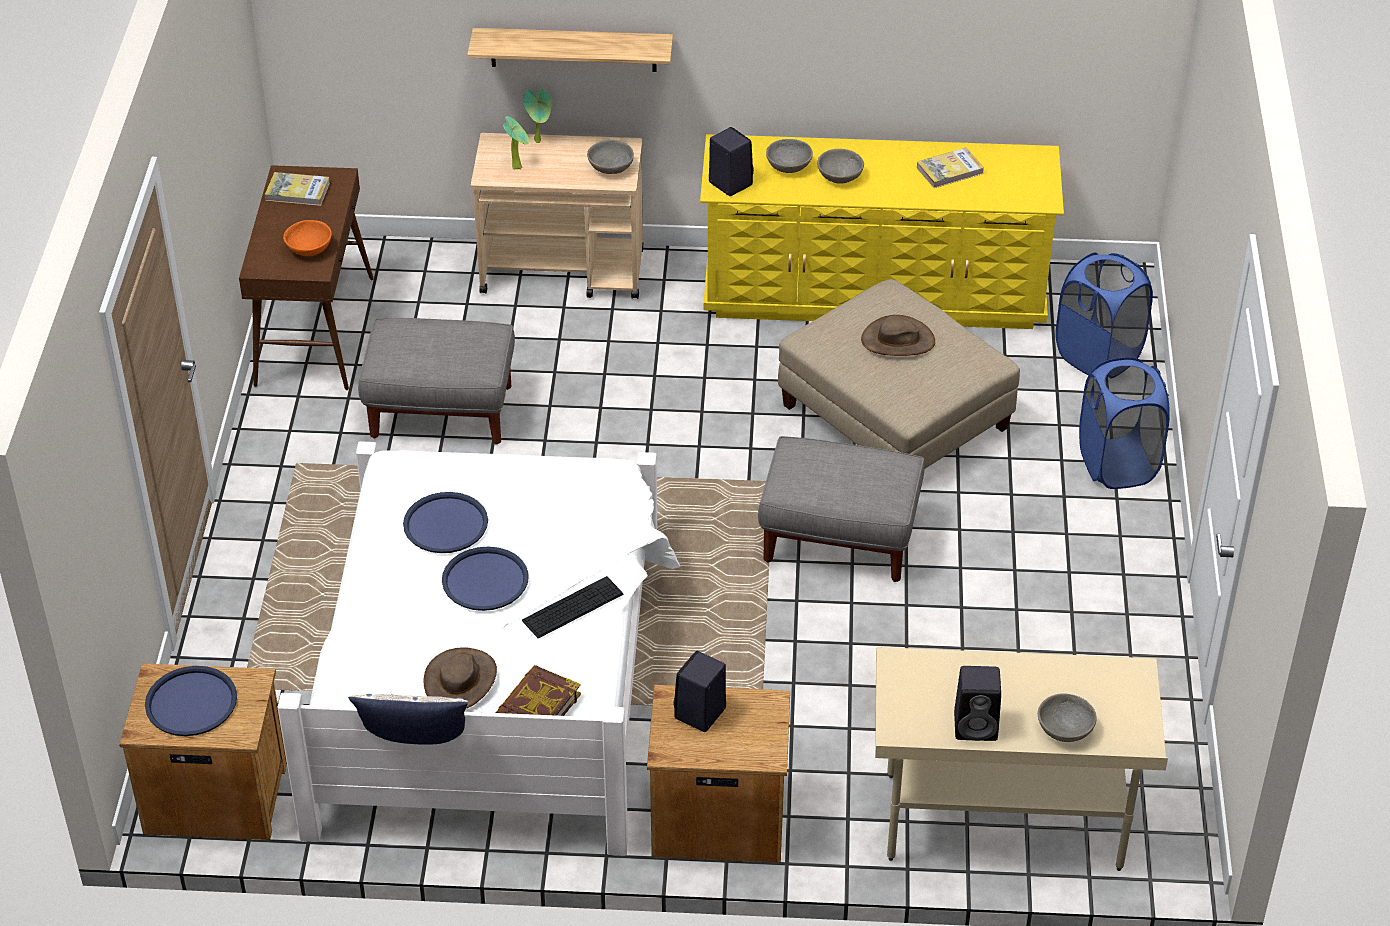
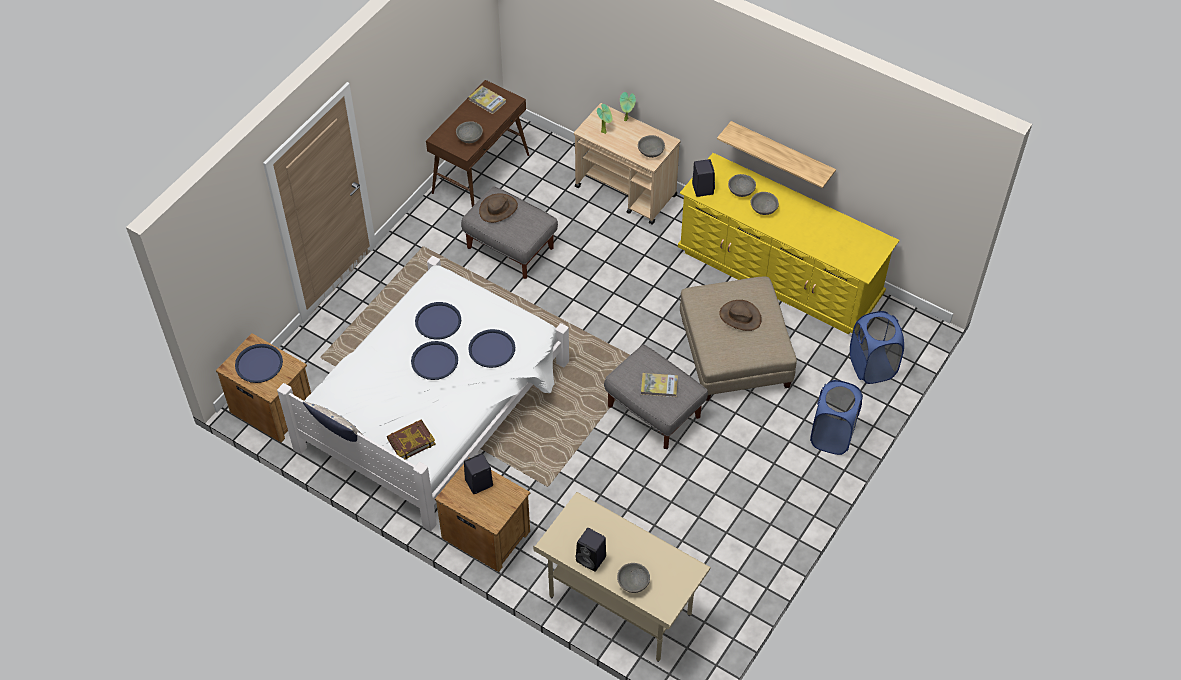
camera: 30 degrees right, 10 degrees up
orange bowl [283,220,332,256] -> grey bowl [456,121,483,143]
brown hat [423,647,497,708] -> brown hat moved to [479,193,518,223]
shelf [467,28,673,72] -> shelf moved to [717,121,836,188]
keyboard [522,576,623,639] -> none
book [917,147,984,188] -> book moved to [641,373,678,397]
none -> blue tray [468,329,515,368]

